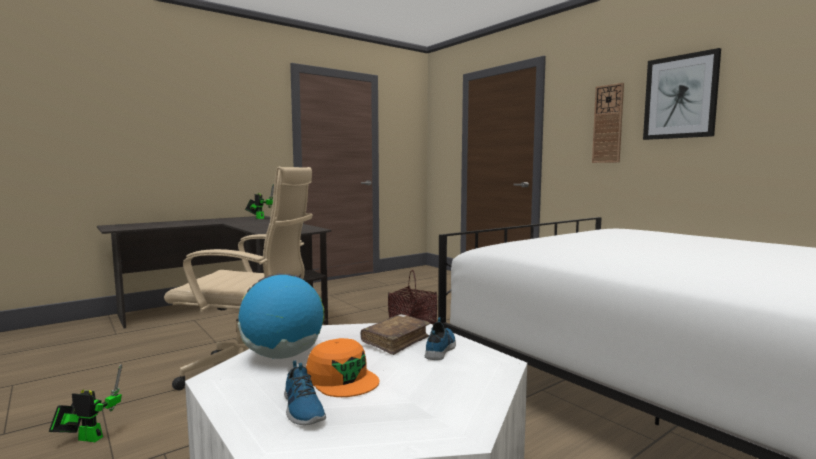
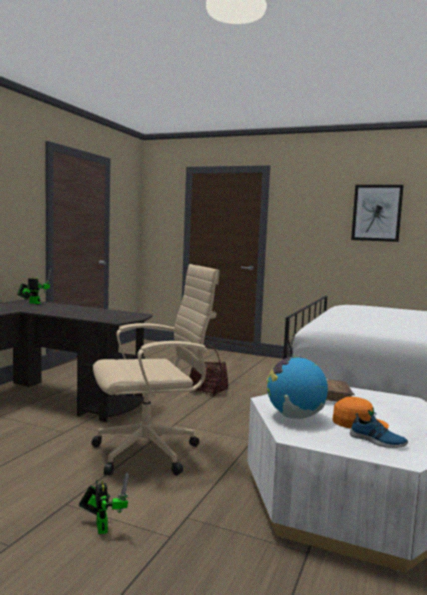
camera: 30 degrees left, 0 degrees up
toy robot [49,364,122,442] -> toy robot turned 90 degrees clockwise [79,472,129,535]
shoe [425,317,456,360] -> none
wall clock [592,83,624,163] -> none

